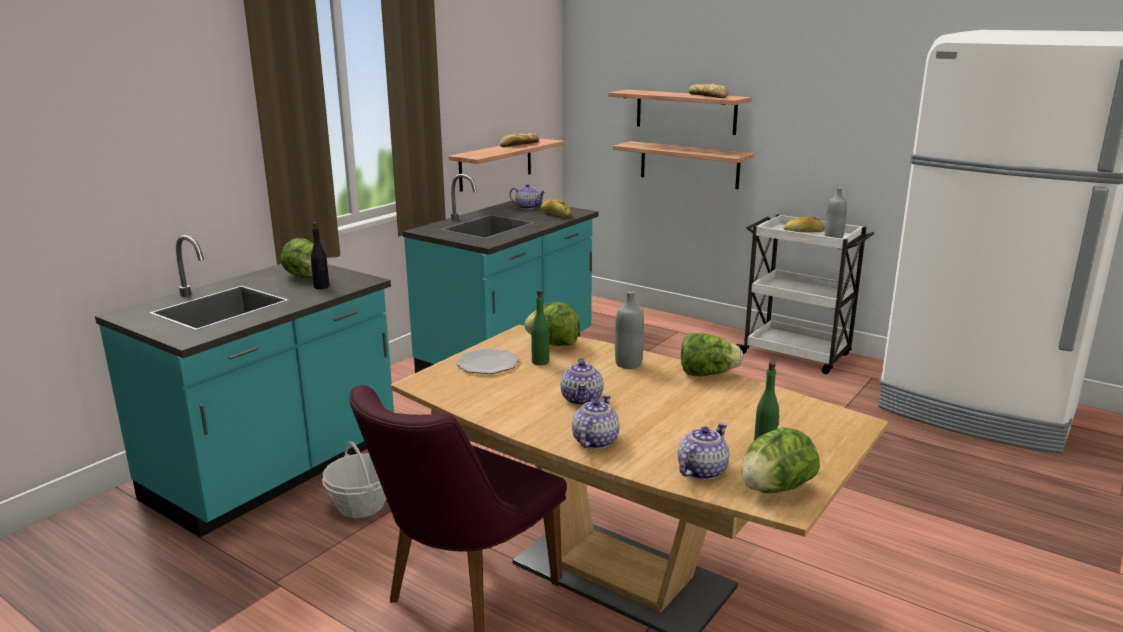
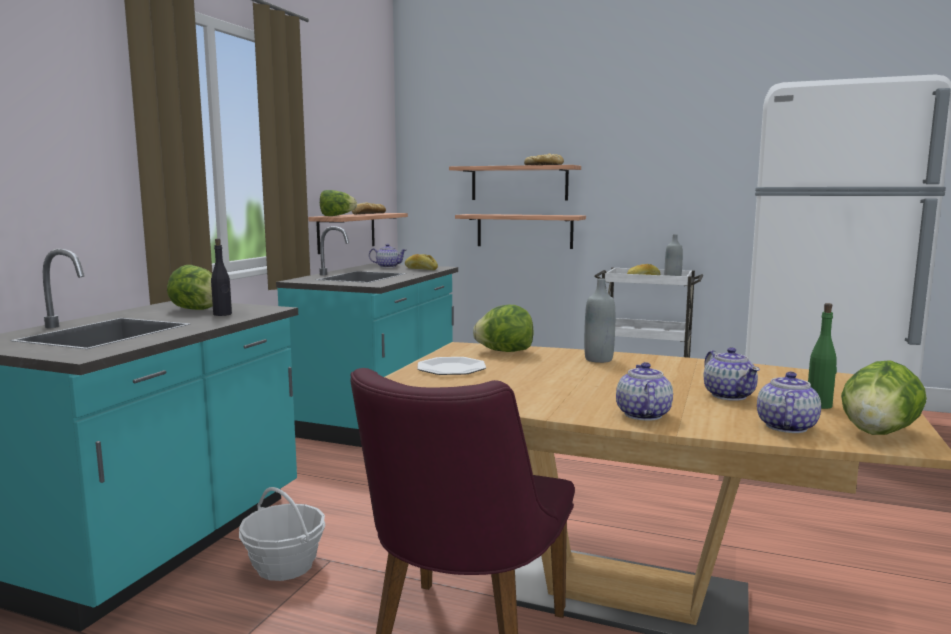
camera: 15 degrees left, 10 degrees down
green bottle [531,290,550,365] -> none
teapot [560,358,604,406] -> teapot moved to [704,347,760,401]
lettuce [681,333,743,376] -> lettuce moved to [320,190,357,216]

